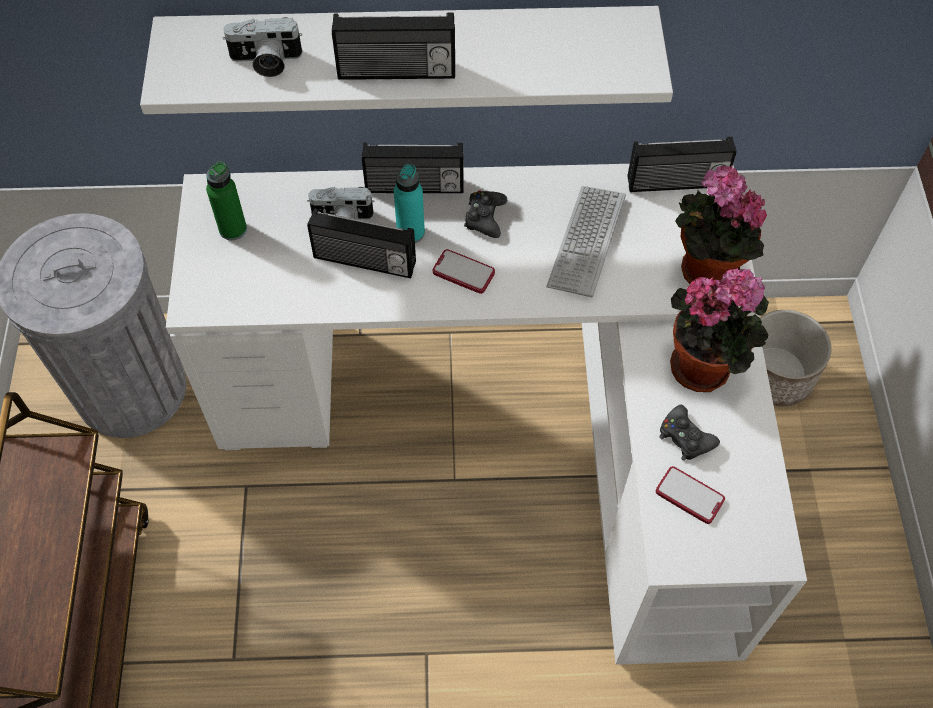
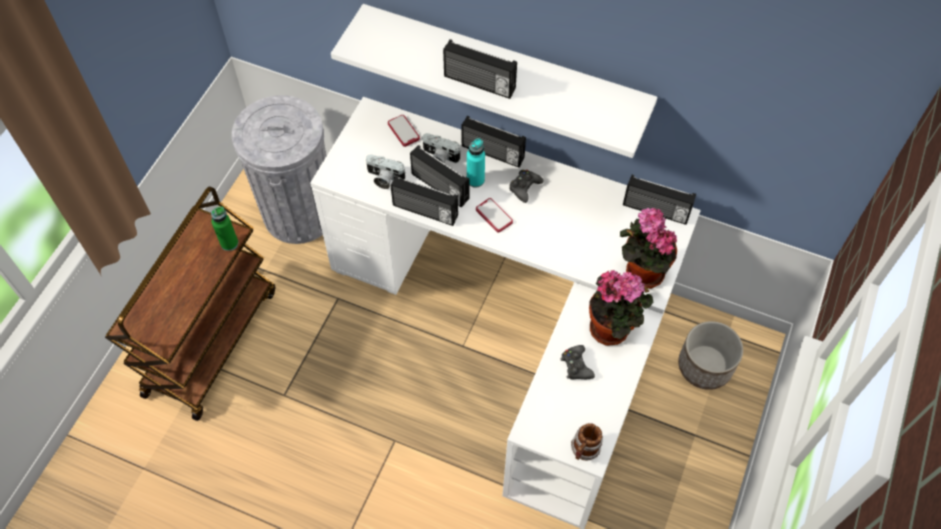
camera: 25 degrees right, 0 degrees up
green bottle [206,161,247,240] -> green bottle moved to [211,206,238,251]
camera [223,17,303,77] -> camera moved to [365,154,405,189]
keyboard [546,186,626,297] -> none
phone [656,466,725,524] -> phone moved to [388,115,420,147]
none -> radio [391,175,458,226]
none -> mug [571,423,603,461]

